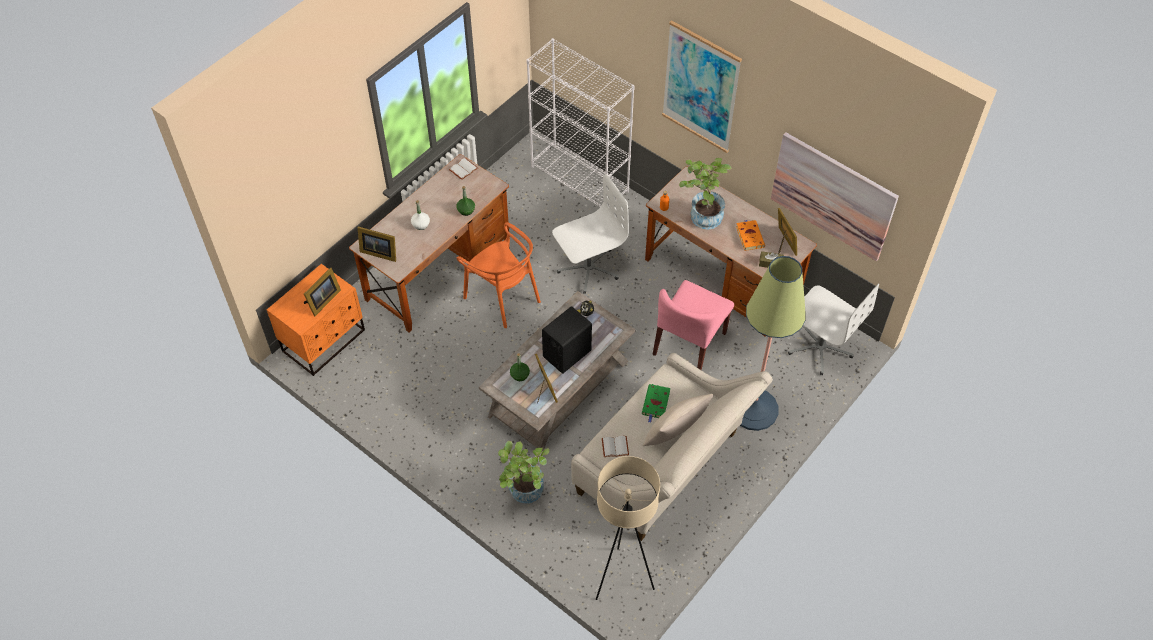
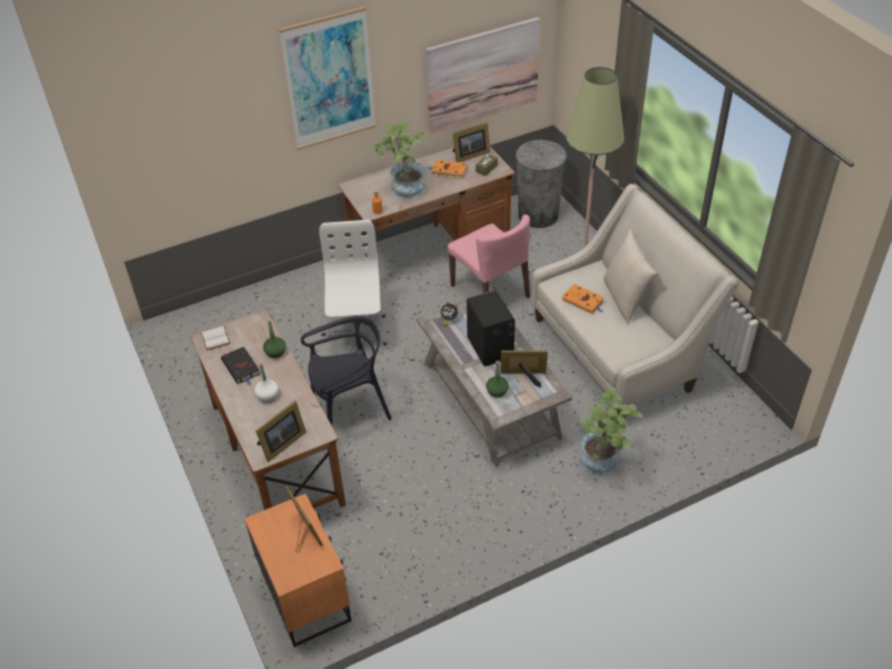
camera: 65 degrees left, 10 degrees down
orange chair [457,222,541,328] -> black chair [301,316,392,425]
white bookcase [526,38,635,207] -> none
beige floor lamp [596,456,660,600] -> none
white book [602,436,629,457] -> none
green book [642,384,670,423] -> orange book [562,284,604,314]
picture frame [778,208,797,256] -> picture frame turned 150 degrees clockwise [453,123,490,162]
white office chair [788,283,879,375] -> grey trash can [516,140,566,228]
none -> black book [221,347,260,386]

